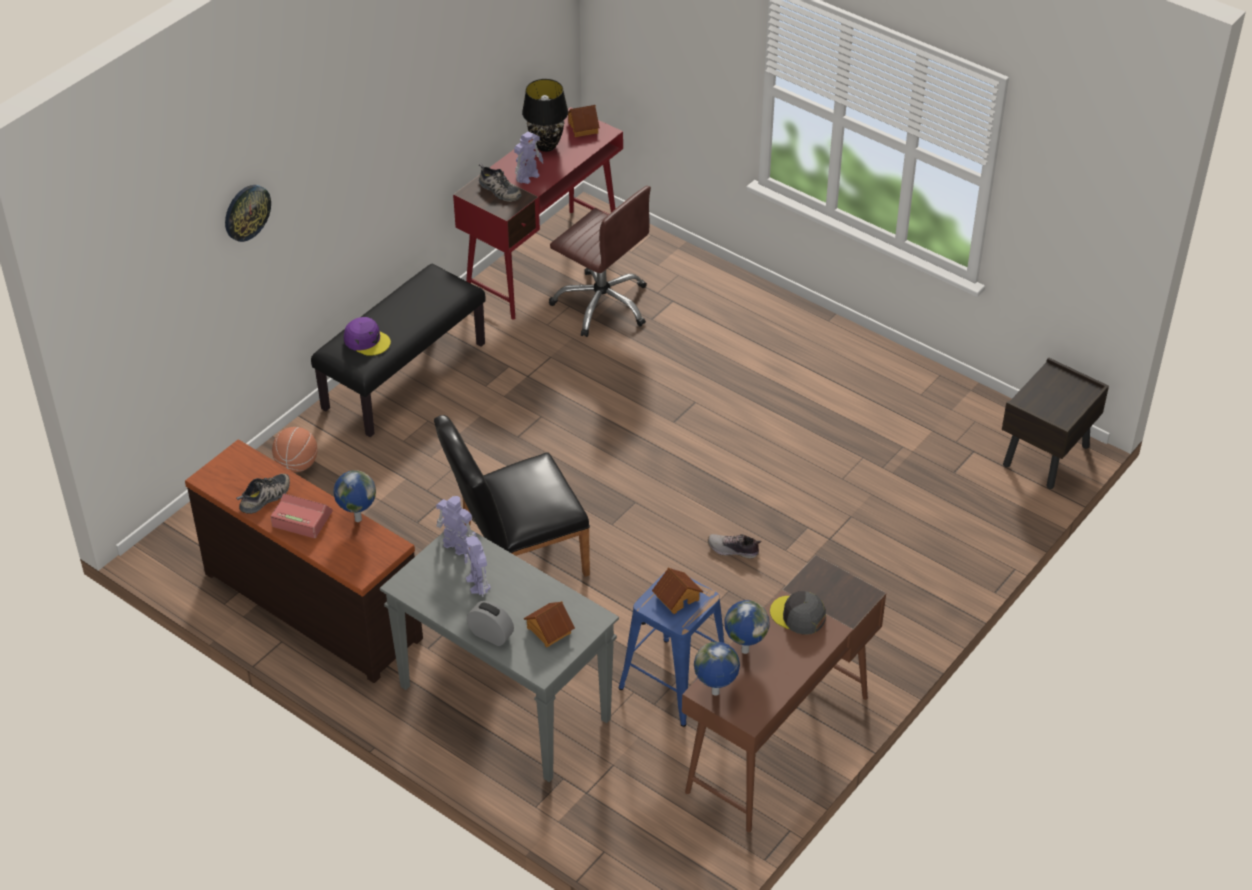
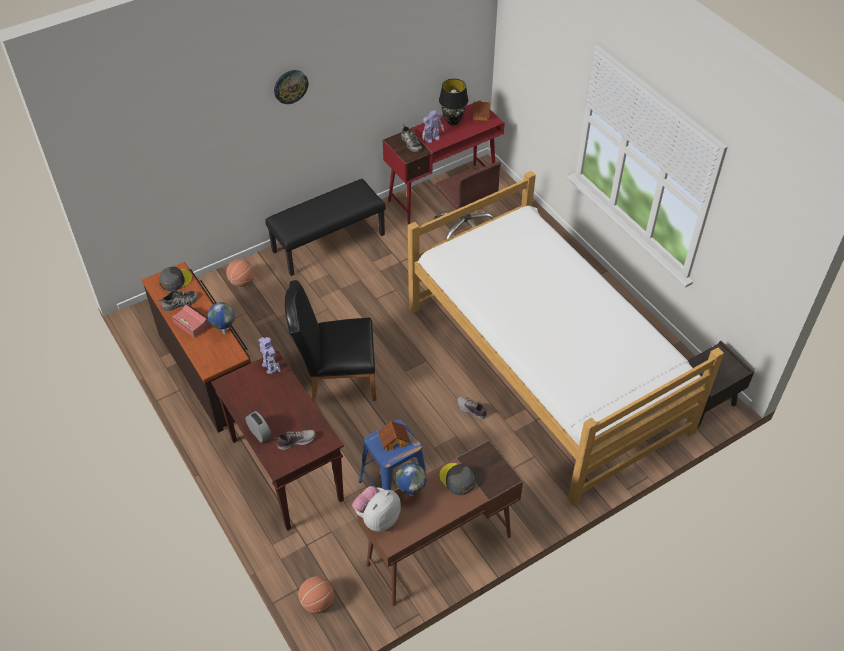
camera: 20 degrees right, 5 degrees up
wall clock [225,185,271,242] -> wall clock moved to [274,70,308,104]
purple cap [344,317,391,356] -> none
grey console table [380,530,619,782] -> brown console table [211,351,344,531]
toy robot [464,536,491,597] -> none
toy house [524,601,575,648] -> shoe [274,430,316,450]
globe [694,642,740,696] -> plush toy [352,486,401,532]
none -> grey cap [159,267,192,292]
none -> basketball [298,576,334,613]
none -> bed [408,171,724,505]

